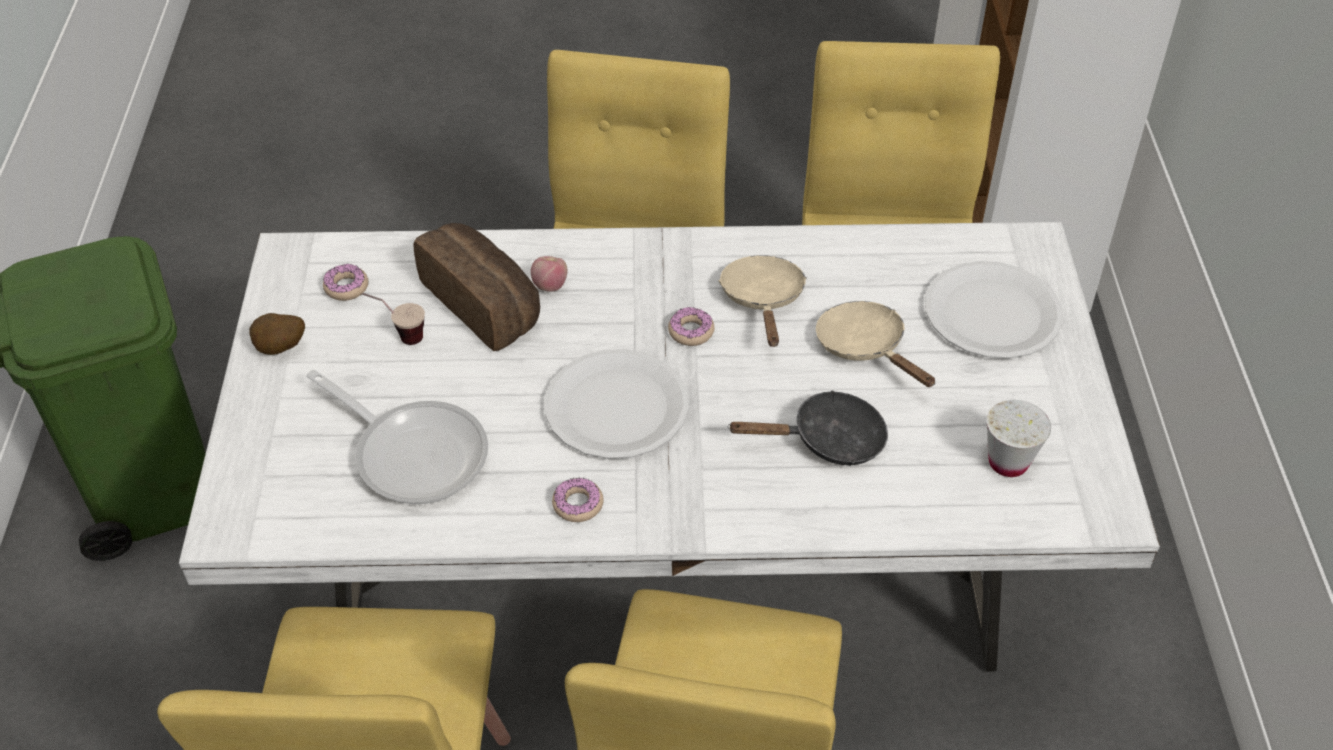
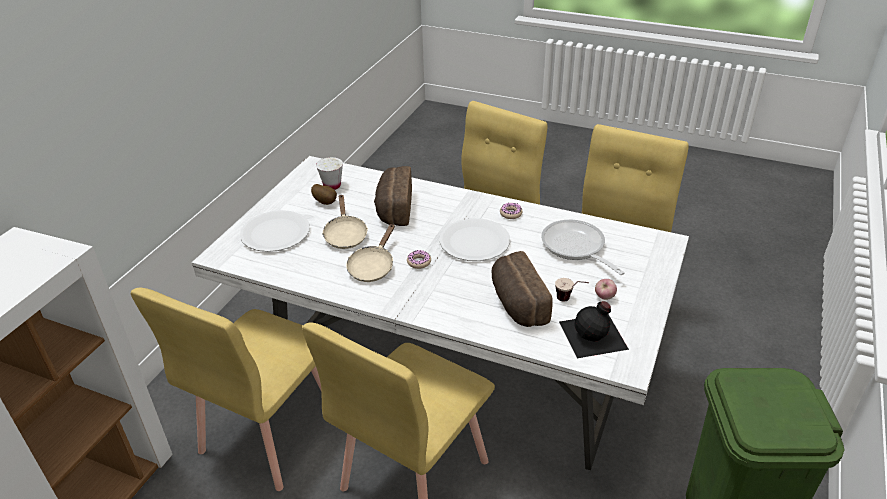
camera: 155 degrees left, 10 degrees down
potato [249,313,305,355] -> potato moved to [311,184,337,205]
donut [323,264,368,301] -> black bottle [559,301,629,358]
apple [531,256,567,291] -> apple moved to [595,279,617,300]
black frying pan [728,390,888,466] -> bread [374,166,412,226]

